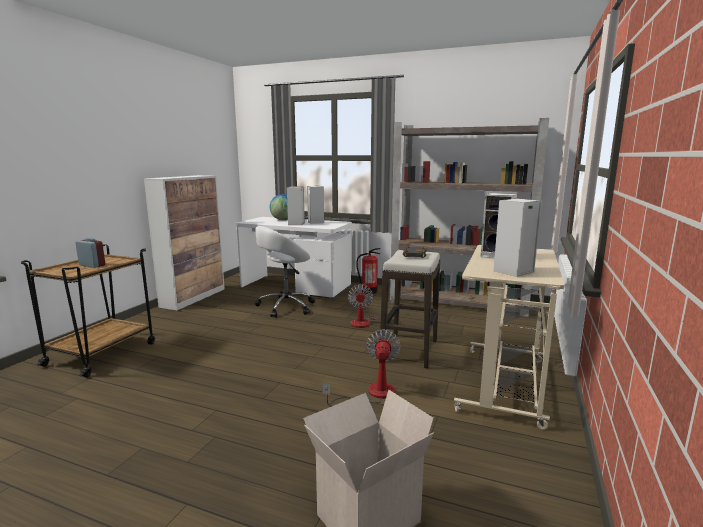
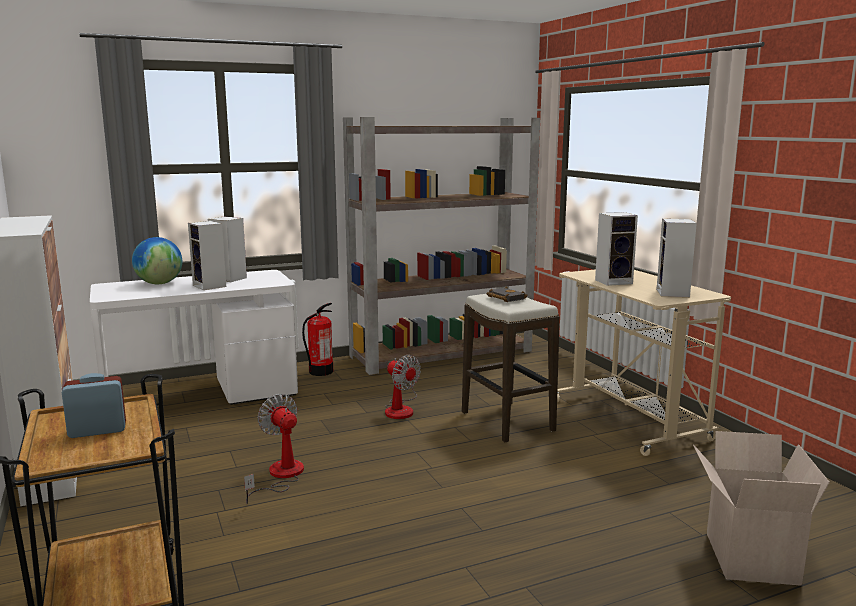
camera: 45 degrees left, 0 degrees up
white office chair [255,226,315,317] -> none
fan [322,330,401,405] -> fan moved to [244,394,304,504]

